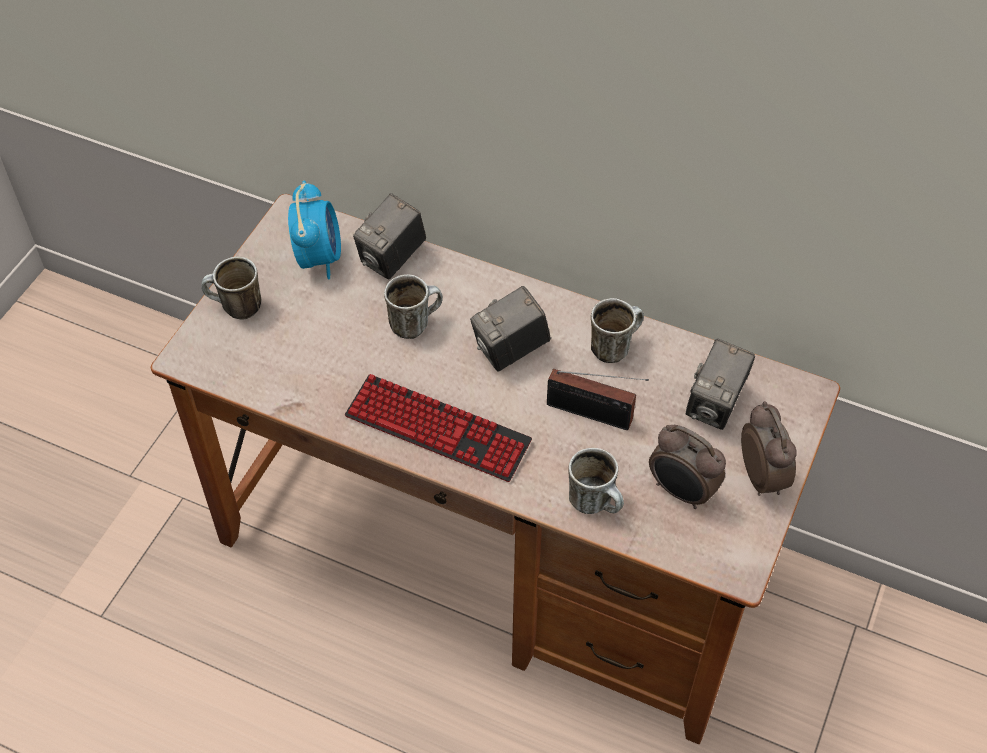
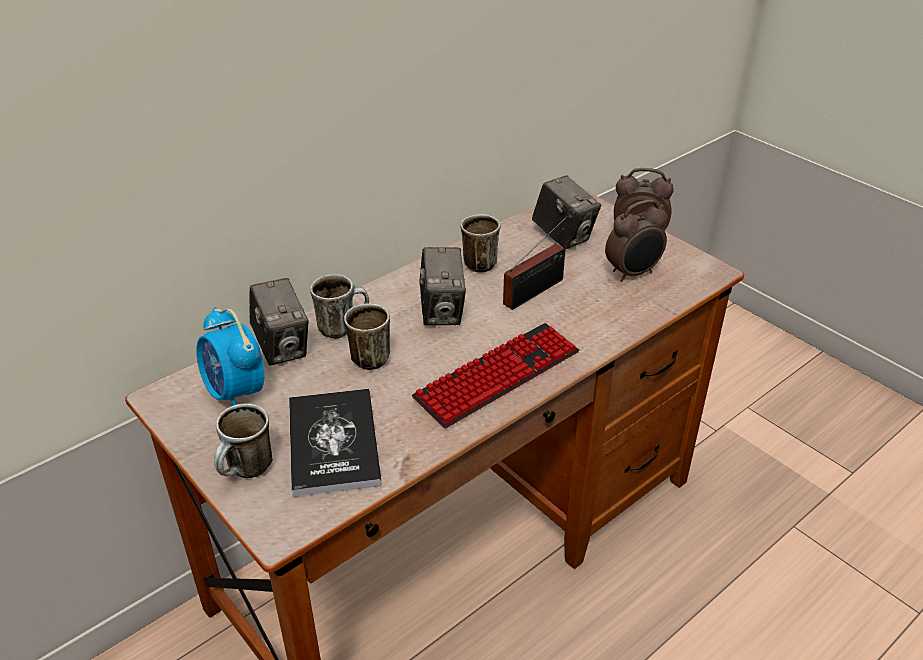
camera: 65 degrees left, 15 degrees down
alarm clock [288,181,341,279] -> alarm clock turned 150 degrees counterclockwise [196,307,265,406]
mug [568,448,624,514] -> mug moved to [310,274,369,339]
none -> book [289,389,382,497]

